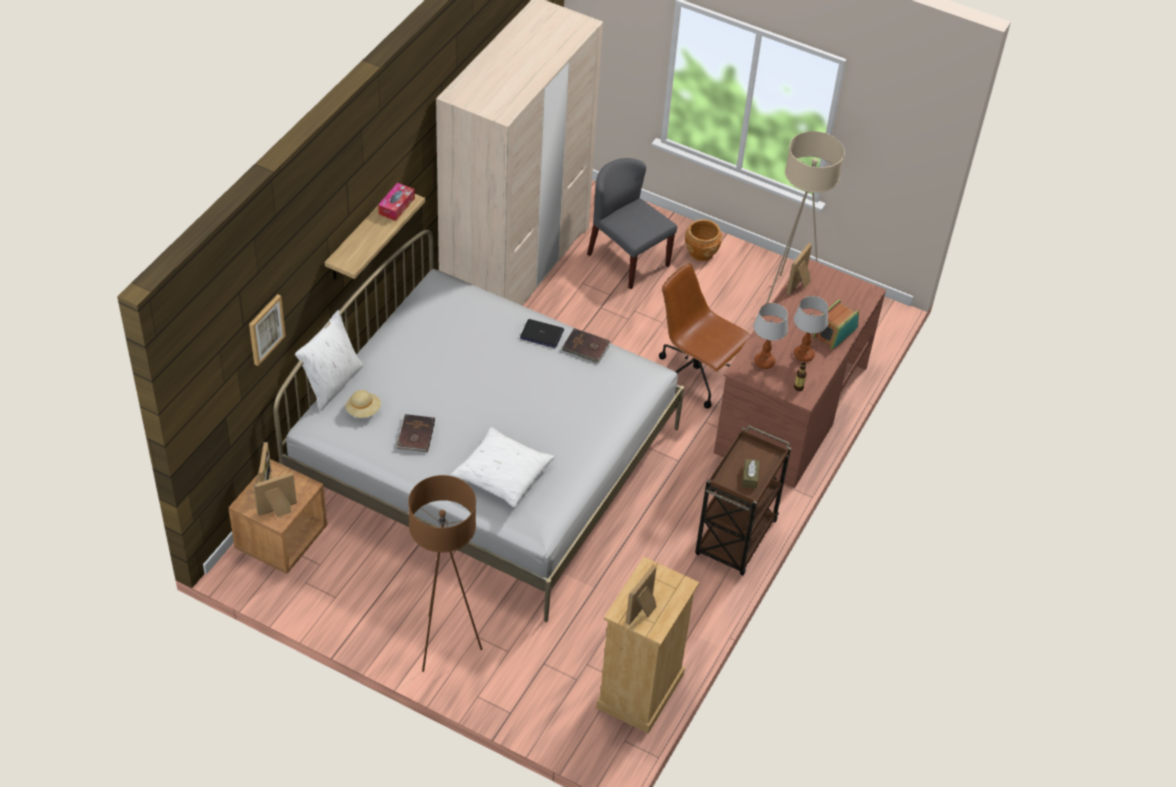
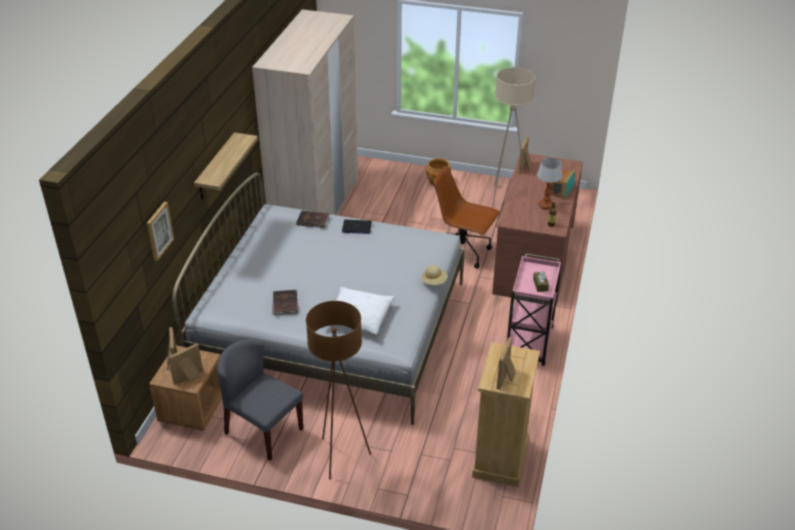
camera: 10 degrees left, 10 degrees down
white pillow [295,310,364,411] -> none
beige hat [346,390,381,418] -> beige hat moved to [421,265,448,285]
tissue box [378,183,415,221] -> none
brown book [562,328,610,363] -> brown book moved to [296,210,330,228]
grey chair [587,158,677,289] -> grey chair moved to [217,339,303,461]
brown cart [695,425,791,575] -> pink cart [507,254,562,366]
table lamp [753,303,788,369] -> none

